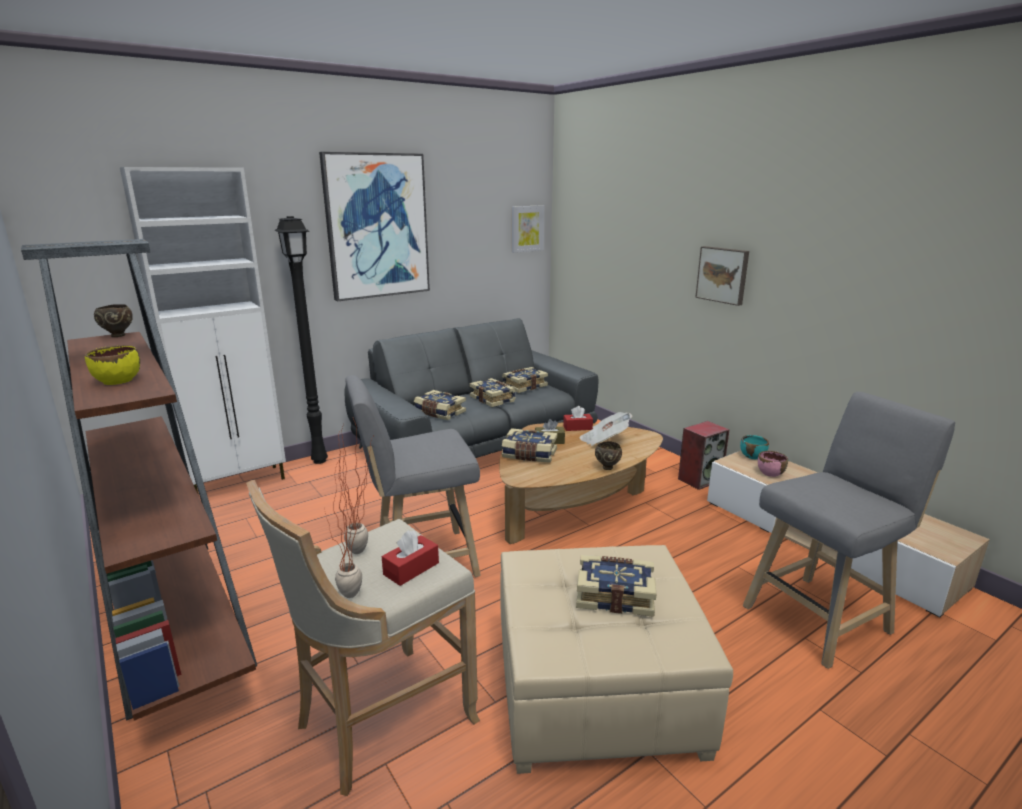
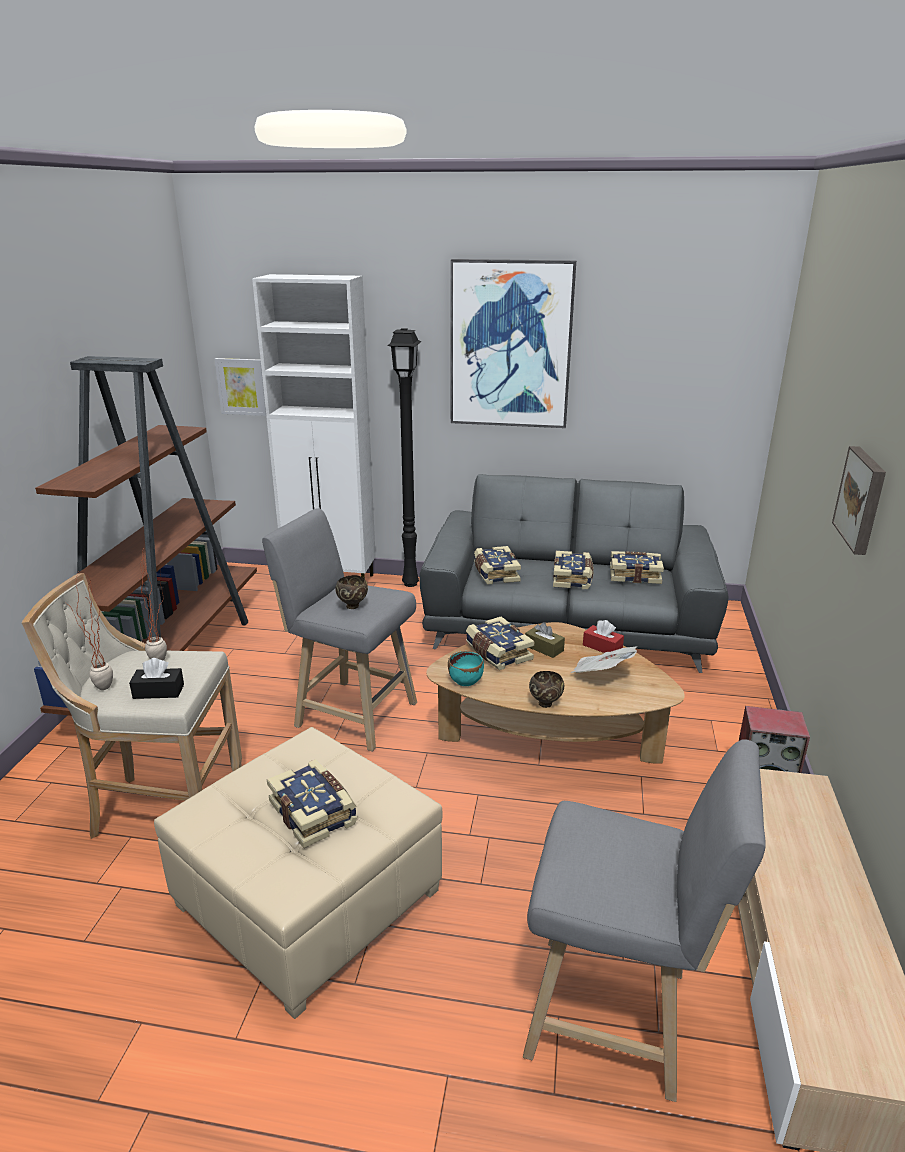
camera: 45 degrees right, 5 degrees up
yellow bowl [85,345,140,385] -> none
brown bowl [94,304,133,337] -> brown bowl moved to [335,575,368,609]
red tissue box [382,530,439,586] -> black tissue box [129,658,184,699]
picture [512,205,544,253] -> picture moved to [215,358,266,416]
turquoise bowl [740,435,769,459] -> turquoise bowl moved to [448,651,484,686]
pink bowl [758,451,788,477] -> none

